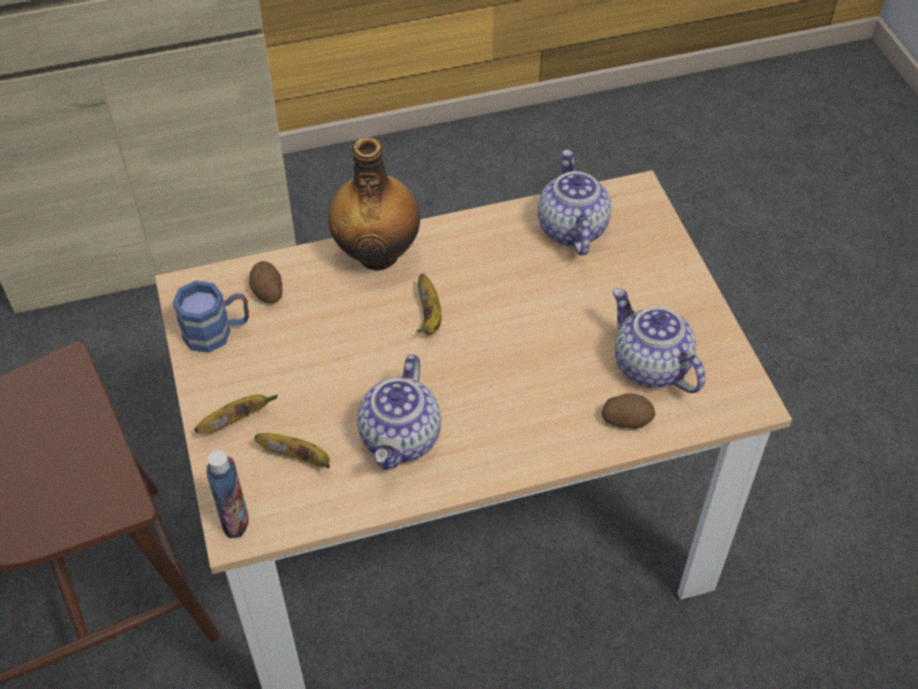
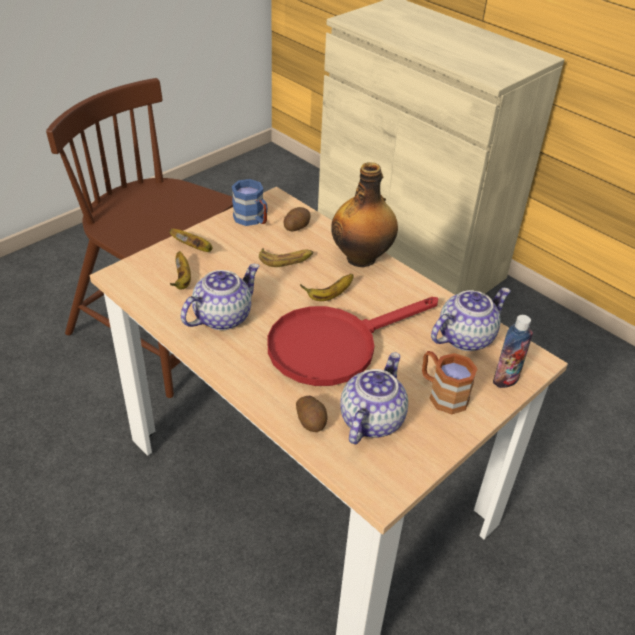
camera: 60 degrees right, 10 degrees down
bottle [207,450,249,538] -> bottle moved to [493,315,533,388]
teapot [357,354,441,470] -> teapot turned 150 degrees clockwise [181,264,259,330]
none -> banana [259,248,314,267]
none -> red frying pan [268,297,438,386]
none -> brown mug [422,351,478,414]

